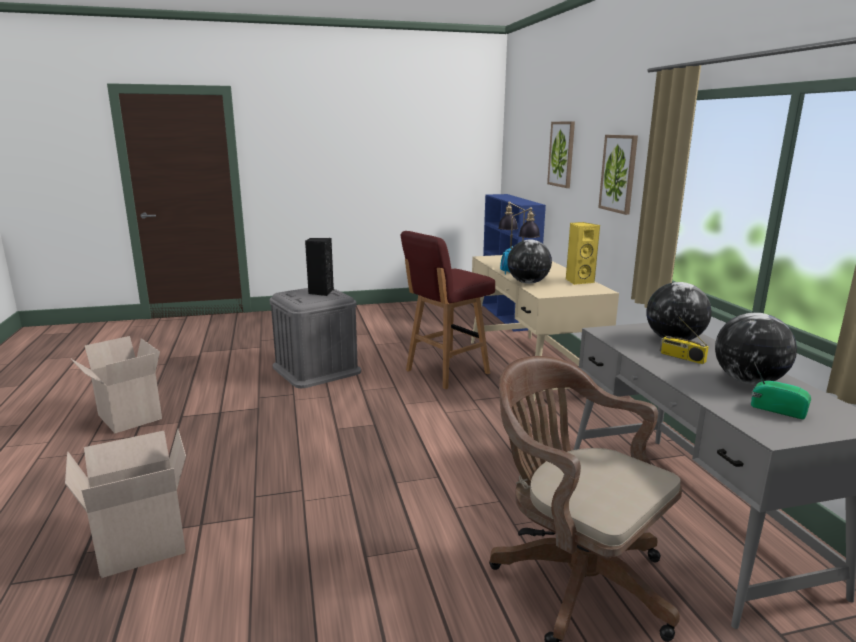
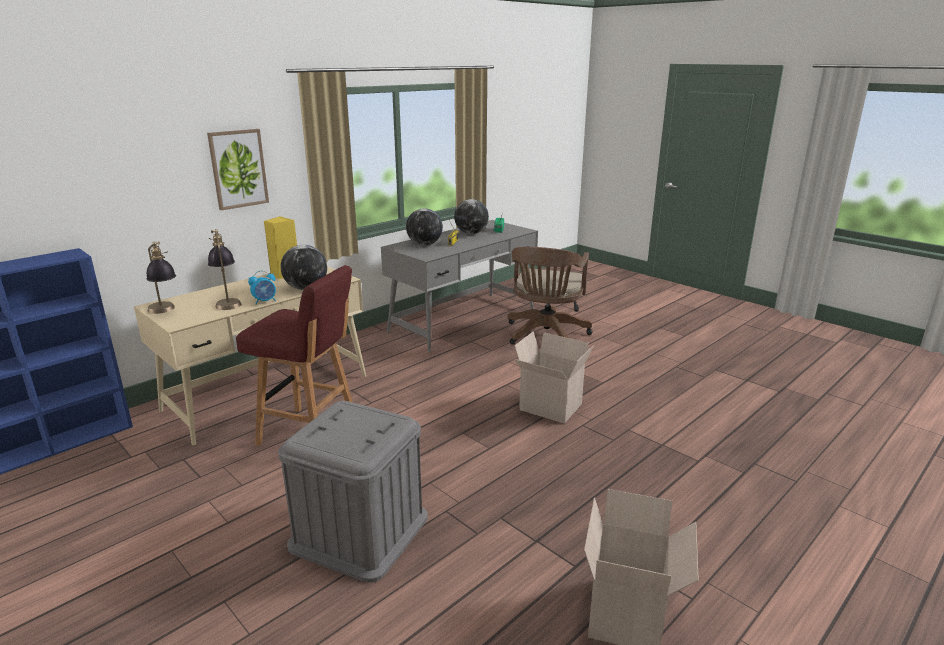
camera: 120 degrees left, 5 degrees up
cardboard box [65,429,186,578] -> cardboard box moved to [515,331,594,424]
black speaker [305,238,334,296] -> none
picture [547,121,575,188] -> none

